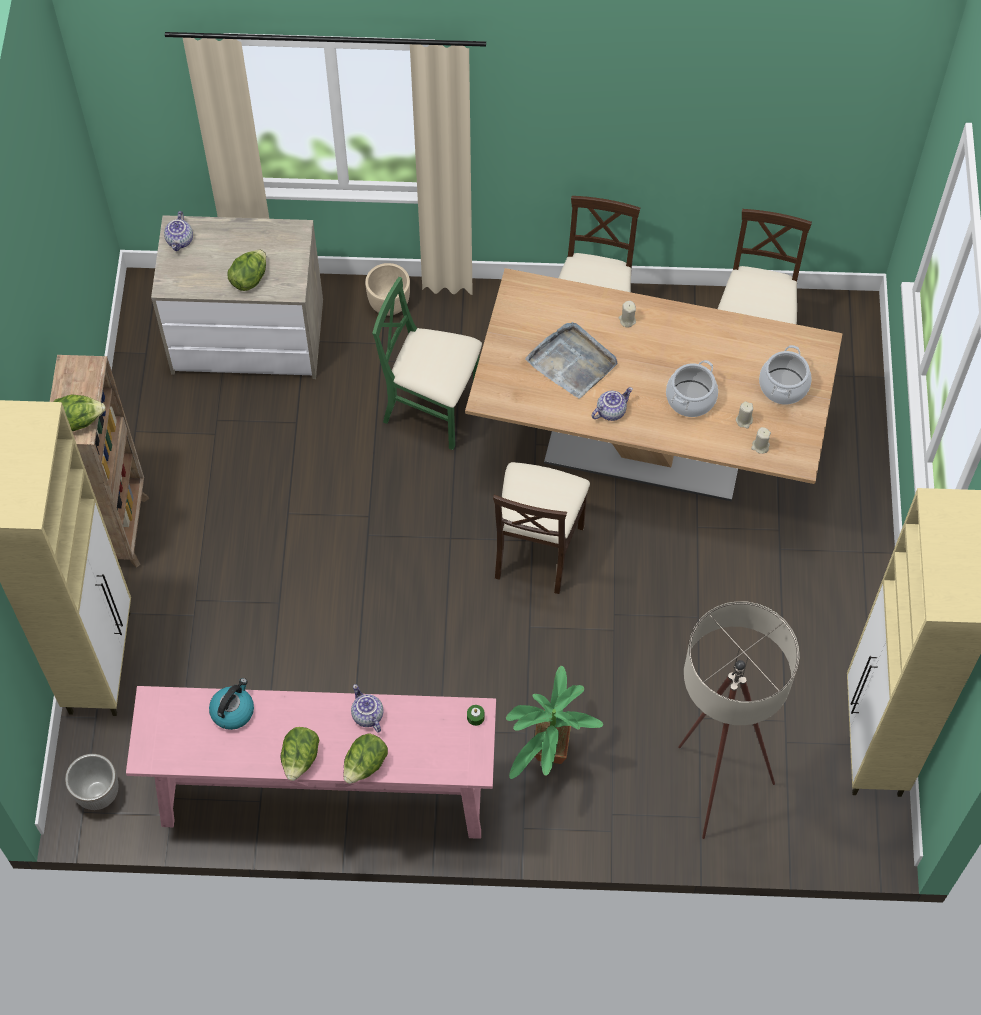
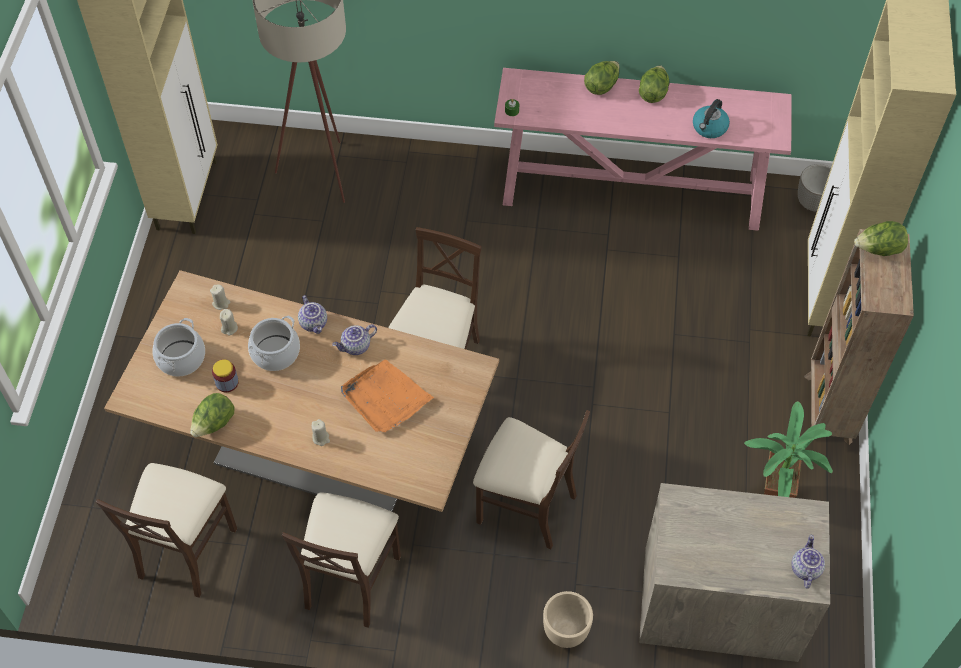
camera: 175 degrees left, 5 degrees down
lettuce [227,249,266,291] -> lettuce moved to [190,393,235,437]
teapot [351,684,384,733] -> teapot moved to [298,295,327,334]
green chair [372,277,482,450] -> beige chair [473,410,590,549]
potted plant [506,666,603,779] -> potted plant moved to [745,402,833,498]
grey tray [525,322,618,399] -> orange tray [341,359,434,432]
none -> jar [212,359,239,392]

